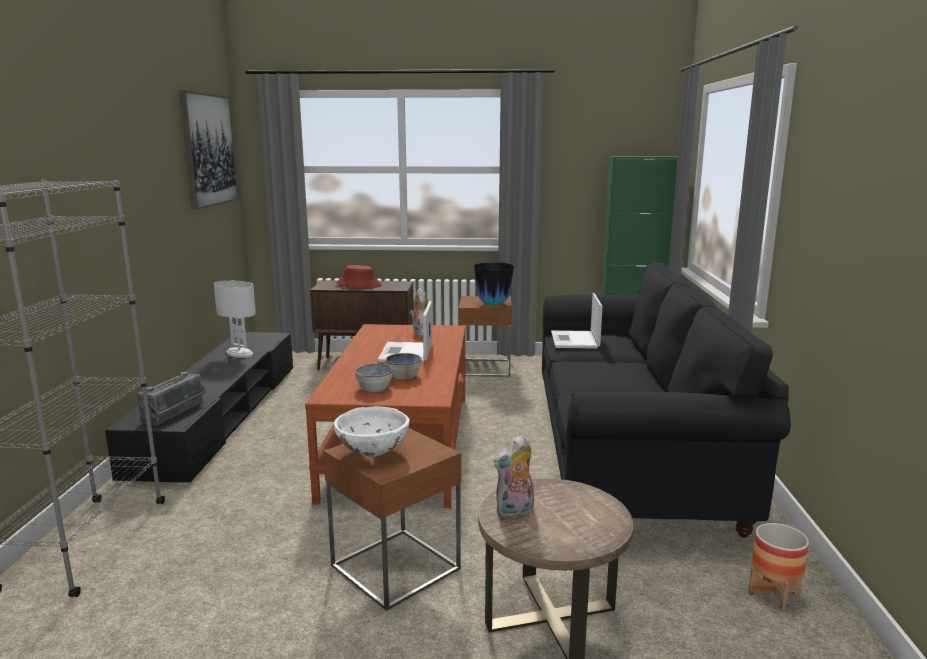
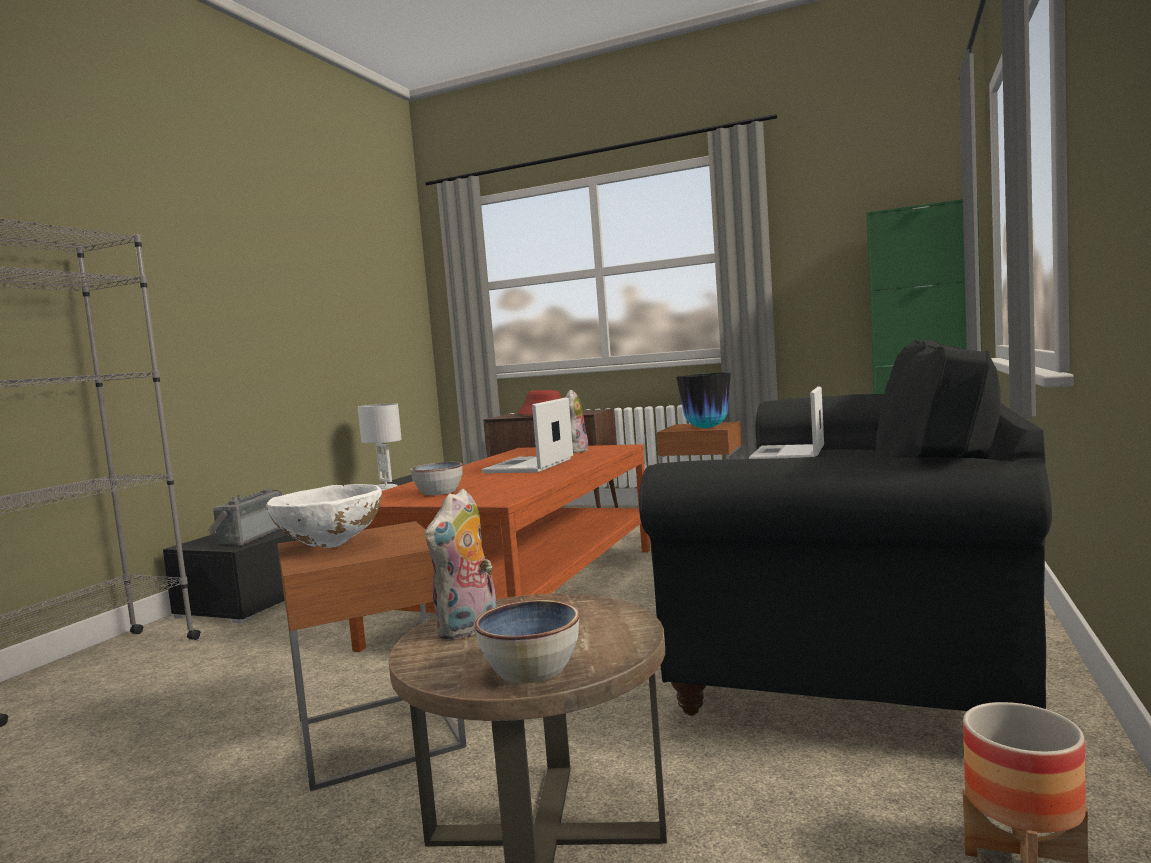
camera: 20 degrees right, 10 degrees down
radio [137,372,207,426] -> radio turned 150 degrees clockwise [208,489,282,547]
picture [179,90,239,210] -> none
bowl [386,353,422,380] -> bowl moved to [474,600,580,683]
plush toy [493,434,534,519] -> plush toy turned 45 degrees counterclockwise [425,489,497,640]

